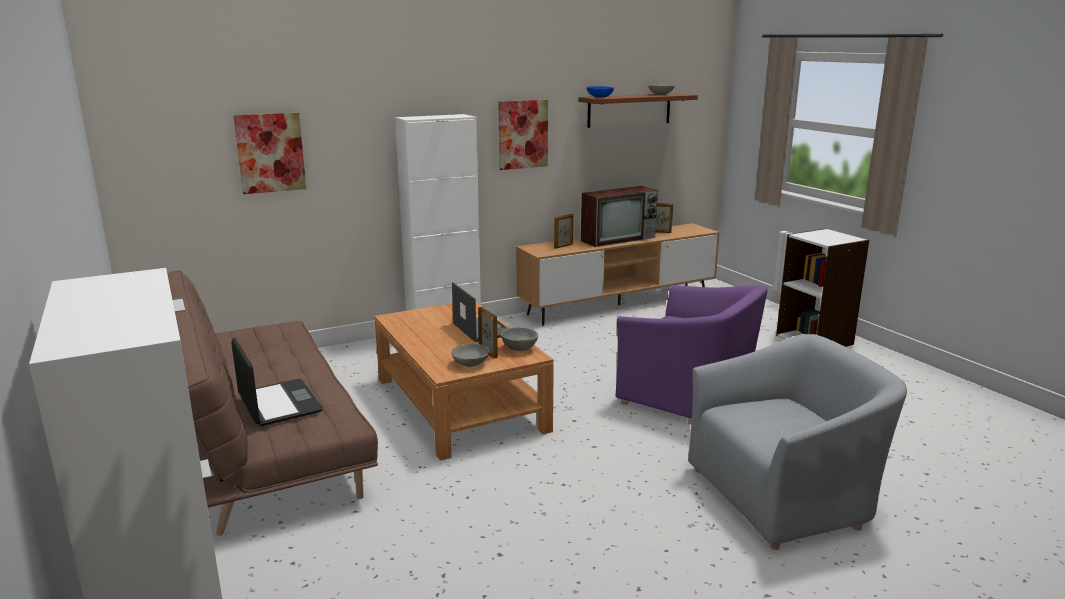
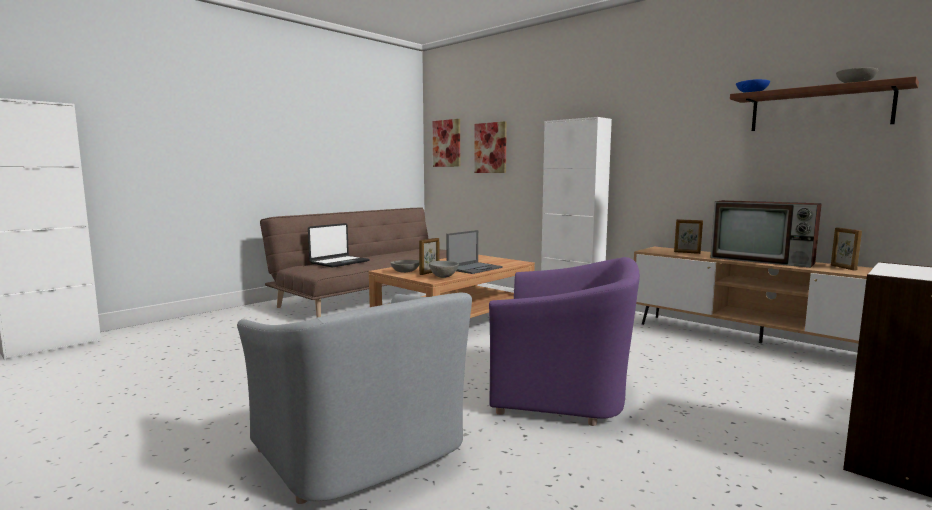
camera: 70 degrees right, 10 degrees down
picture [498,100,548,170] -> picture moved to [433,119,460,167]
purple armchair [616,285,768,424] -> purple armchair turned 90 degrees counterclockwise [489,257,640,426]

